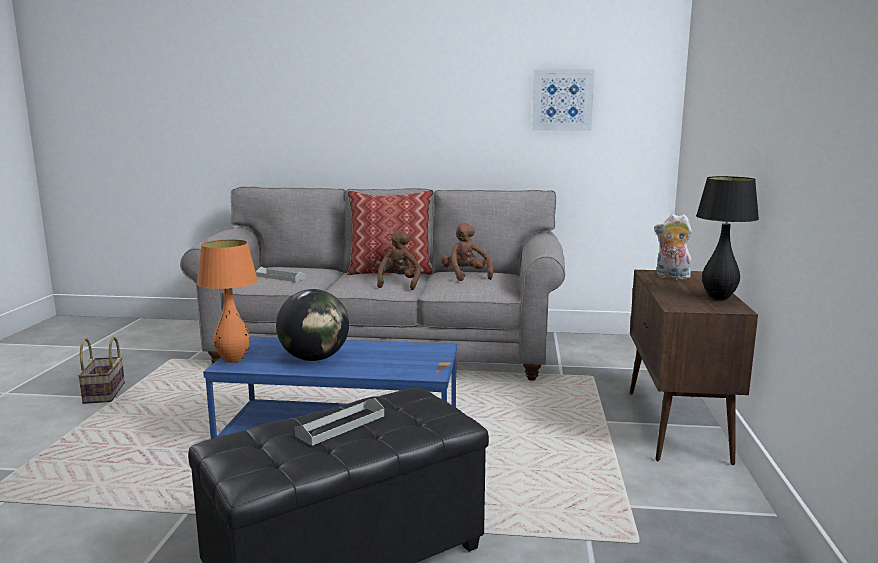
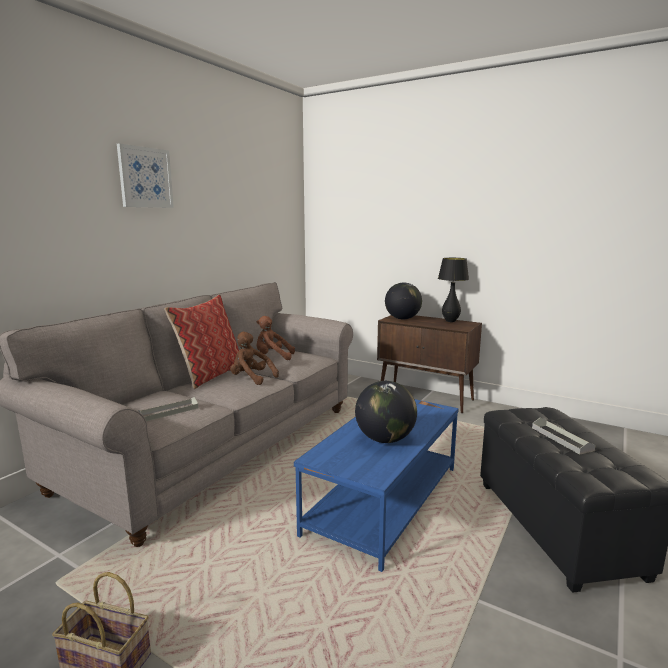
camera: 65 degrees left, 0 degrees up
orange table lamp [197,239,258,363] -> none
picture [532,69,594,130] -> picture moved to [117,143,174,208]
plush toy [654,214,692,279] -> globe [385,283,422,320]

